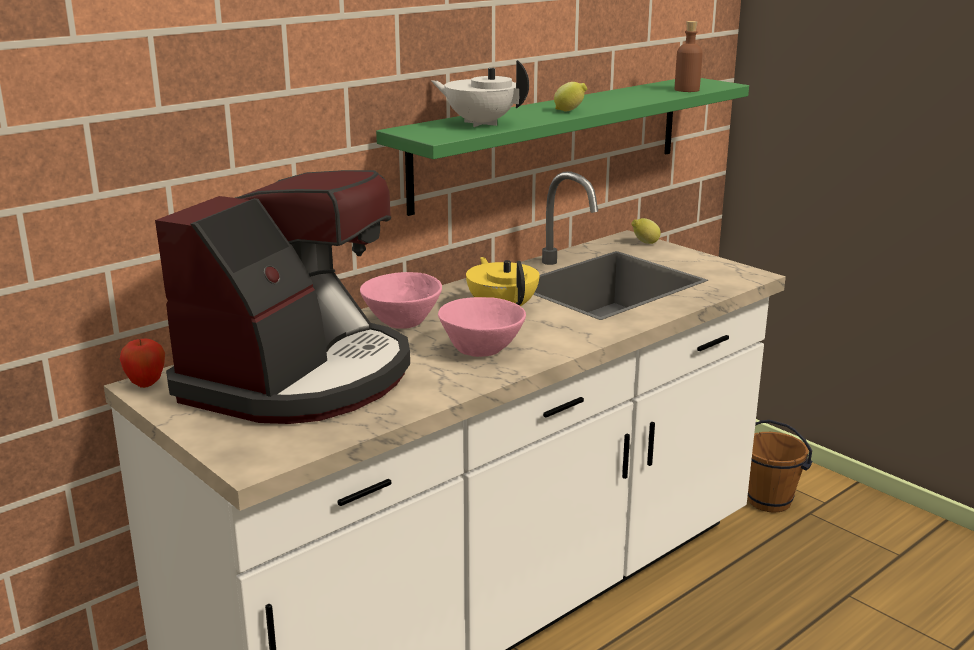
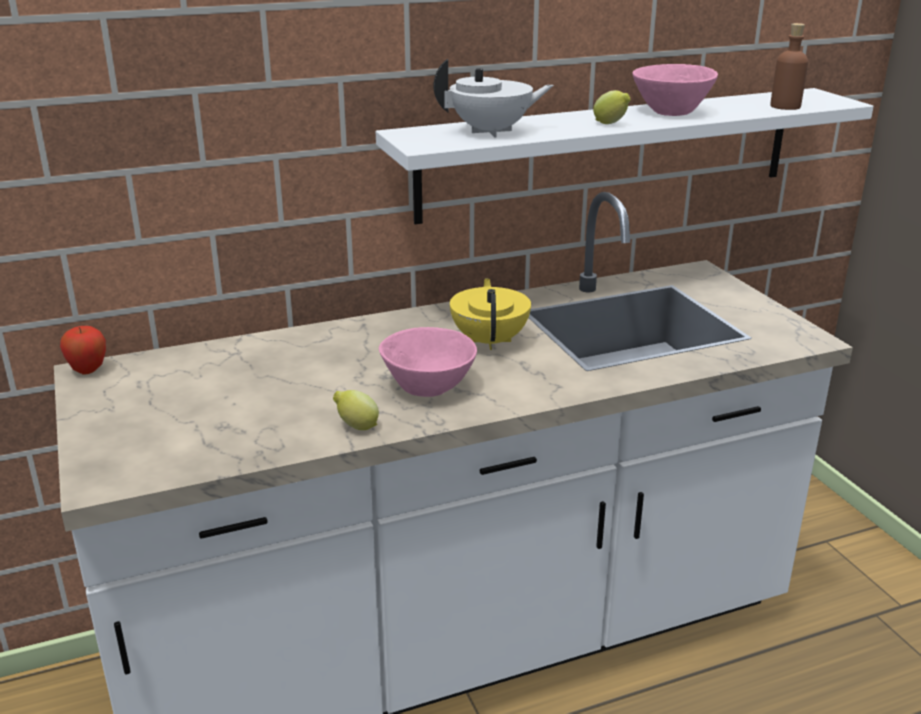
camera: 20 degrees right, 5 degrees up
coffee machine [155,170,410,424] -> none
pink bowl [360,272,442,329] -> pink bowl moved to [632,64,718,116]
green shelf [376,78,749,216] -> white shelf [376,88,874,224]
white teapot [431,60,529,127] -> white teapot turned 120 degrees clockwise [433,59,554,137]
lemon [632,218,661,244] -> lemon moved to [333,390,379,430]
brown bucket [748,420,812,513] -> none

